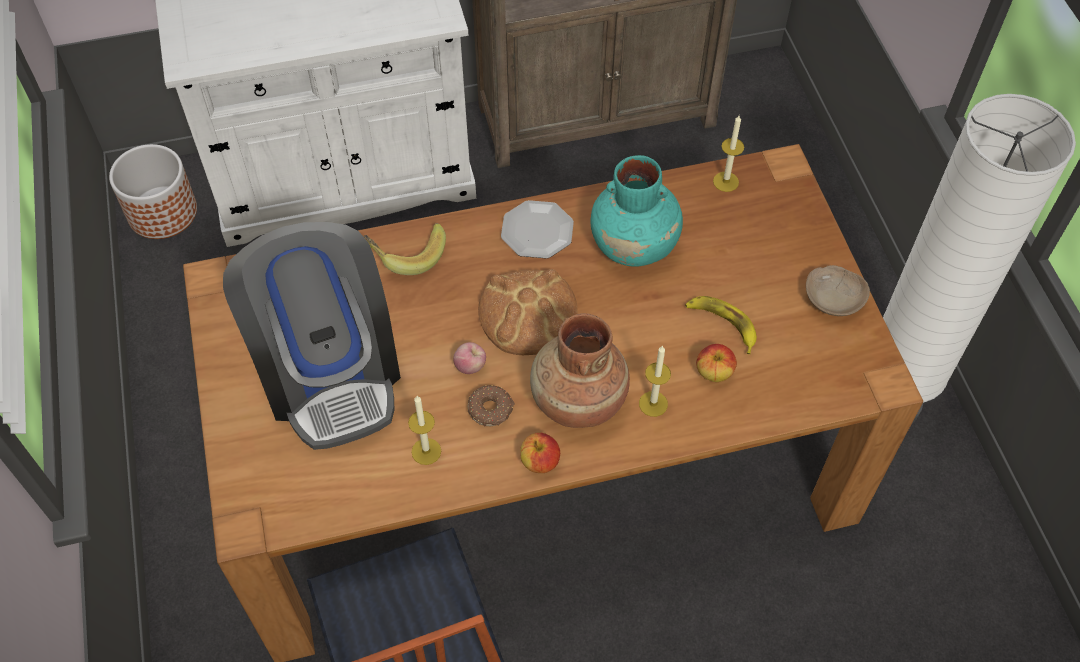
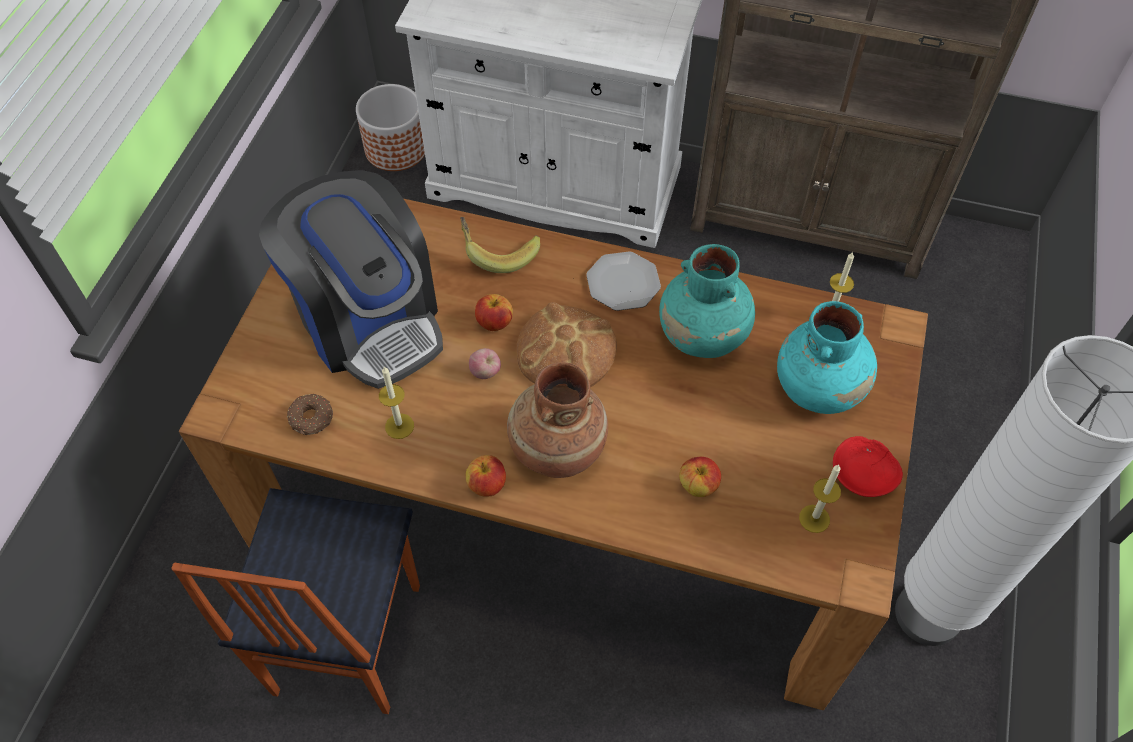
camera: 30 degrees right, 0 degrees up
coffee machine [223,222,401,450] -> coffee machine turned 45 degrees counterclockwise [259,170,443,389]
donut [468,385,515,427] -> donut moved to [287,394,333,435]
candle [639,345,671,417] -> candle moved to [799,465,841,533]
banana [685,296,757,354] -> none
beige bowl [806,265,870,316] -> red bowl [833,436,903,497]
none -> apple [475,294,513,331]
none -> turquoise vase [777,301,877,414]

